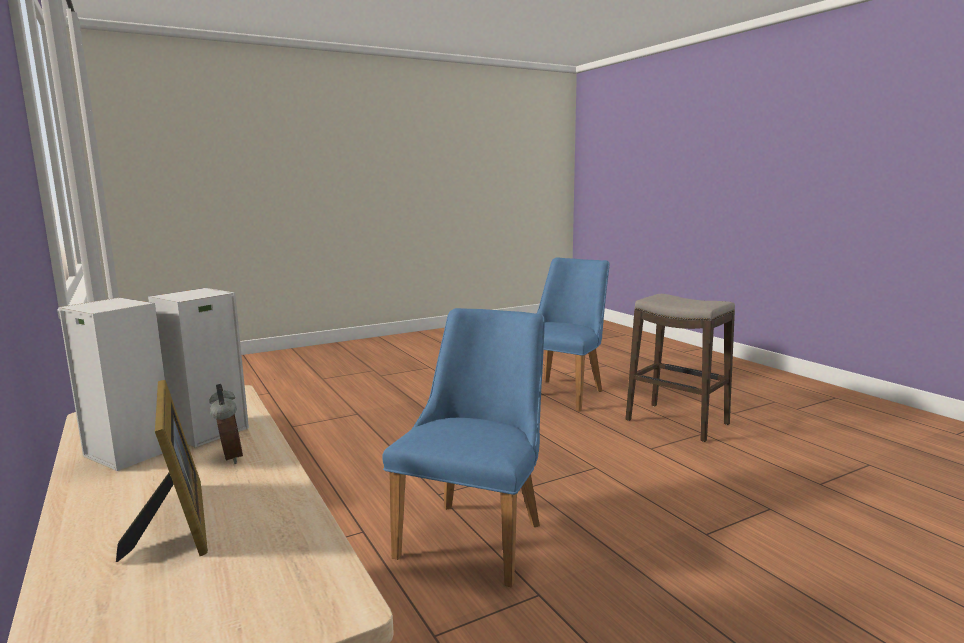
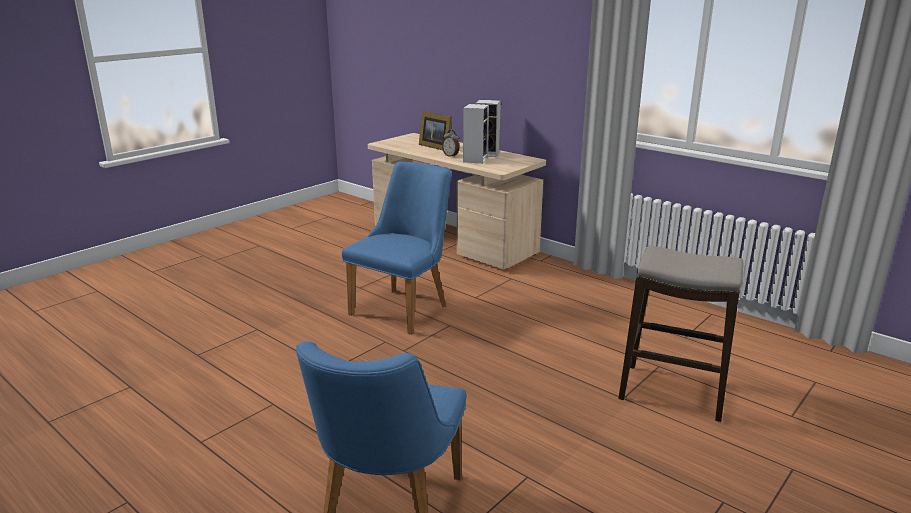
camera: 160 degrees right, 10 degrees up
blue chair [383,308,545,588] -> blue chair turned 150 degrees counterclockwise [342,161,451,335]
stool [626,294,735,442] -> stool moved to [618,245,743,422]

